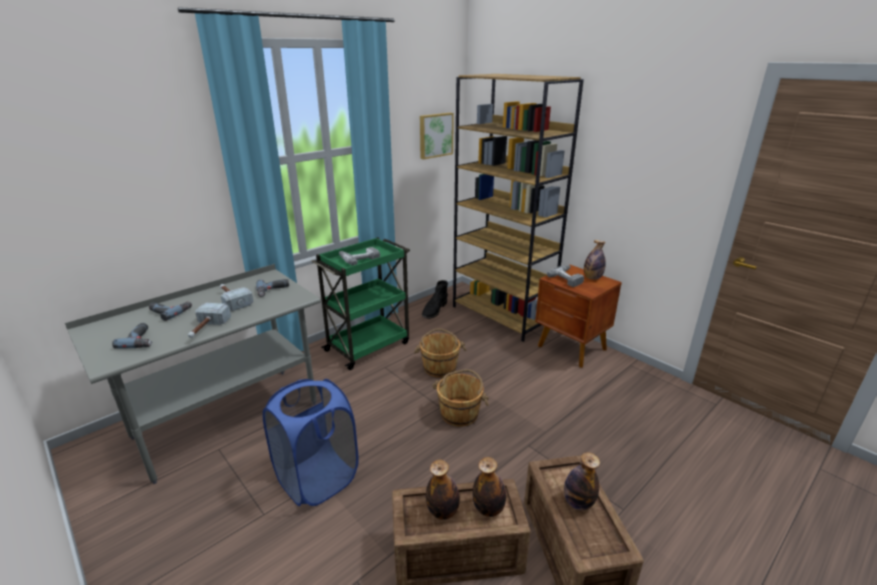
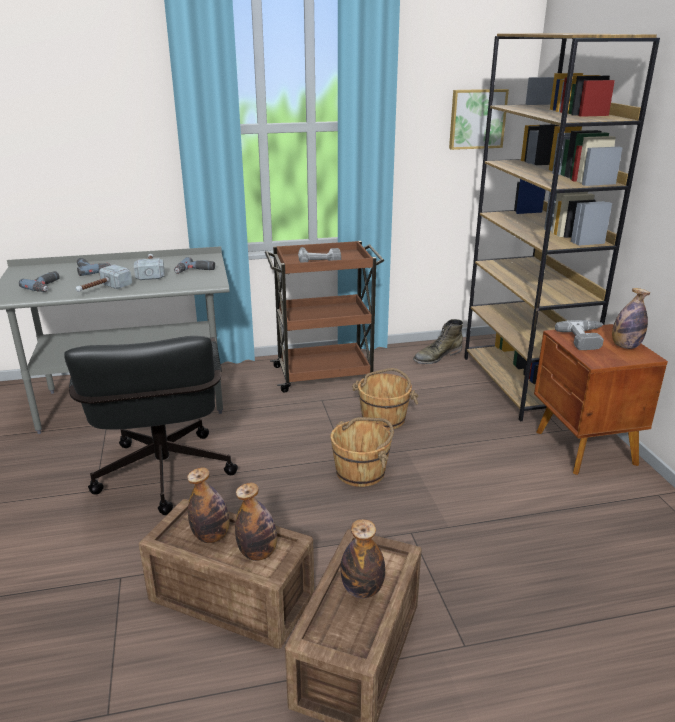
camera: 30 degrees right, 0 degrees up
blue laundry basket [263,379,359,506] -> black office chair [64,336,238,515]
green cart [311,237,410,370] -> brown cart [265,241,384,393]
black boot [422,280,448,319] -> green boot [413,319,463,364]

